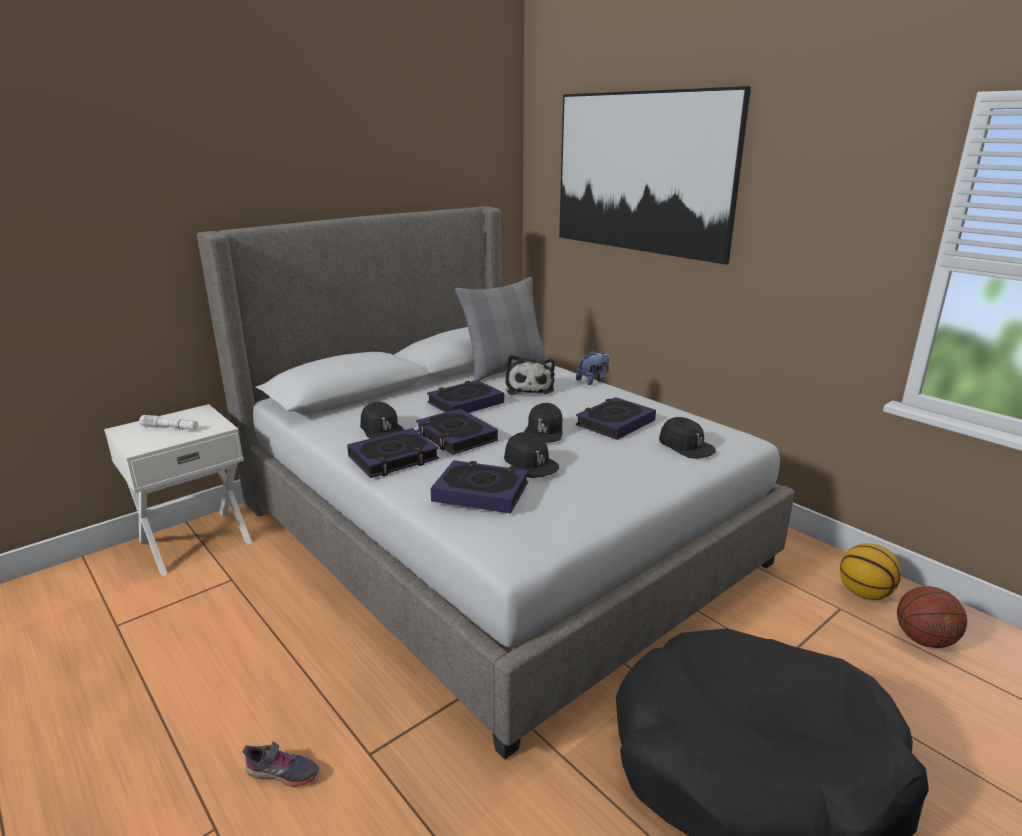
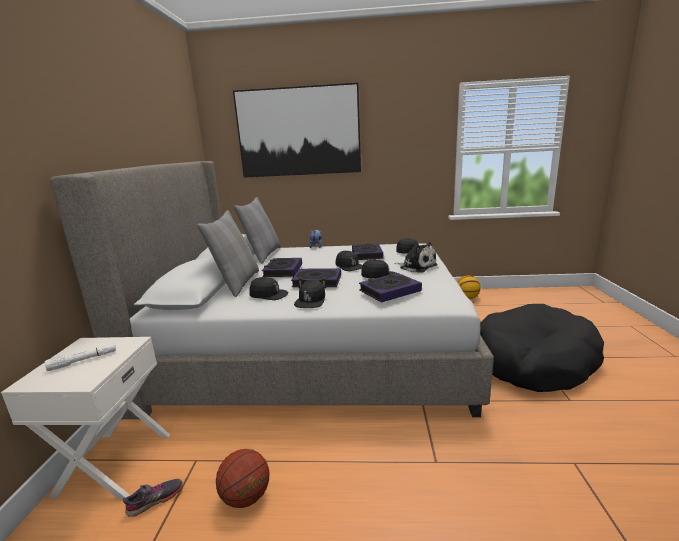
camera: 45 degrees left, 5 degrees down
grey shoe [243,741,319,787] -> grey shoe moved to [123,479,183,517]
book [347,428,439,478] -> black cap [294,279,325,308]
plush toy [505,355,555,395] -> plush toy moved to [394,242,438,273]
basketball [897,586,967,648] -> basketball moved to [216,449,269,508]
none -> grey pillow [197,210,259,297]

